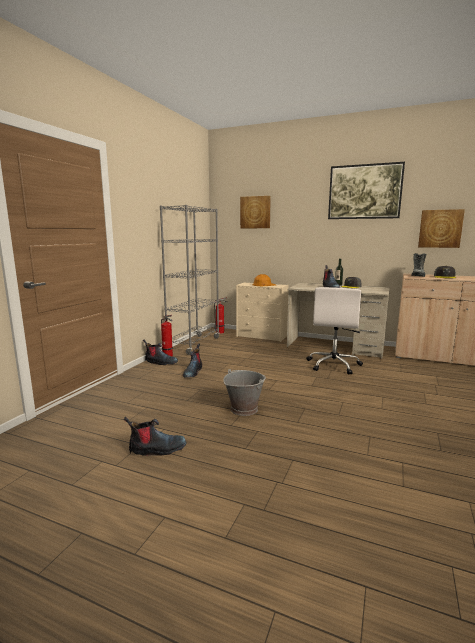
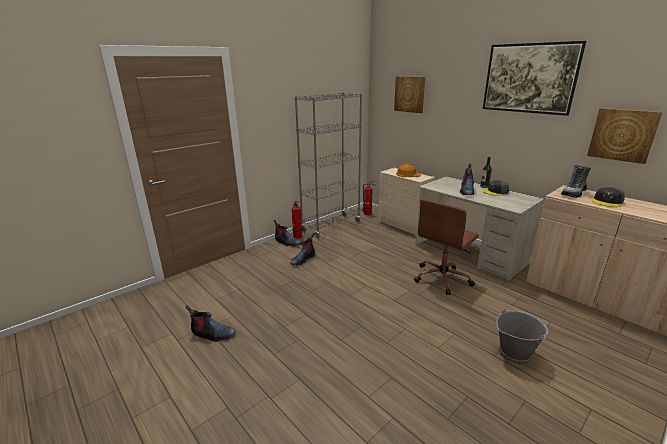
camera: 25 degrees right, 10 degrees up
grey bucket [223,369,266,416] -> grey bucket moved to [496,308,548,365]
white office chair [306,287,363,375] -> brown office chair [414,200,479,295]

